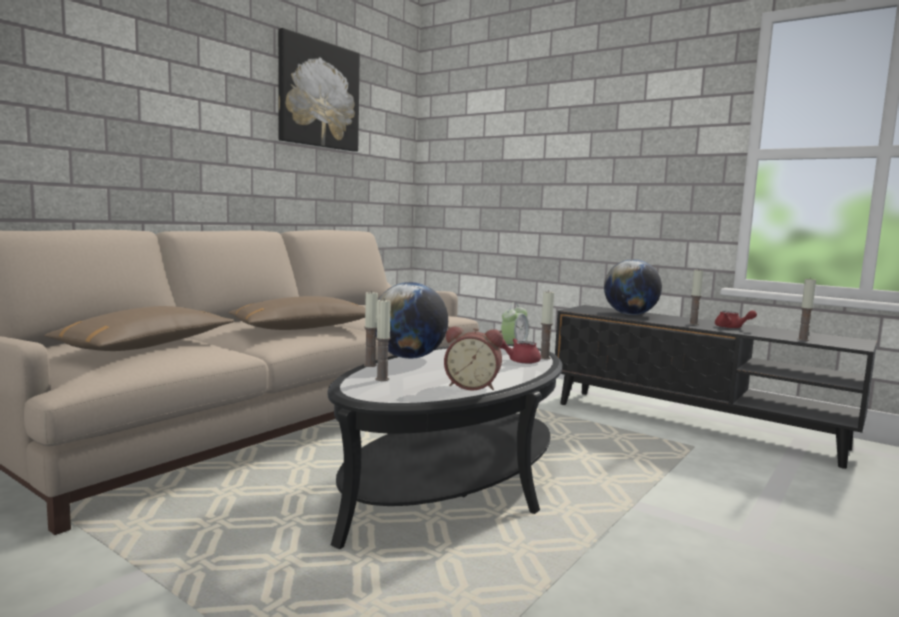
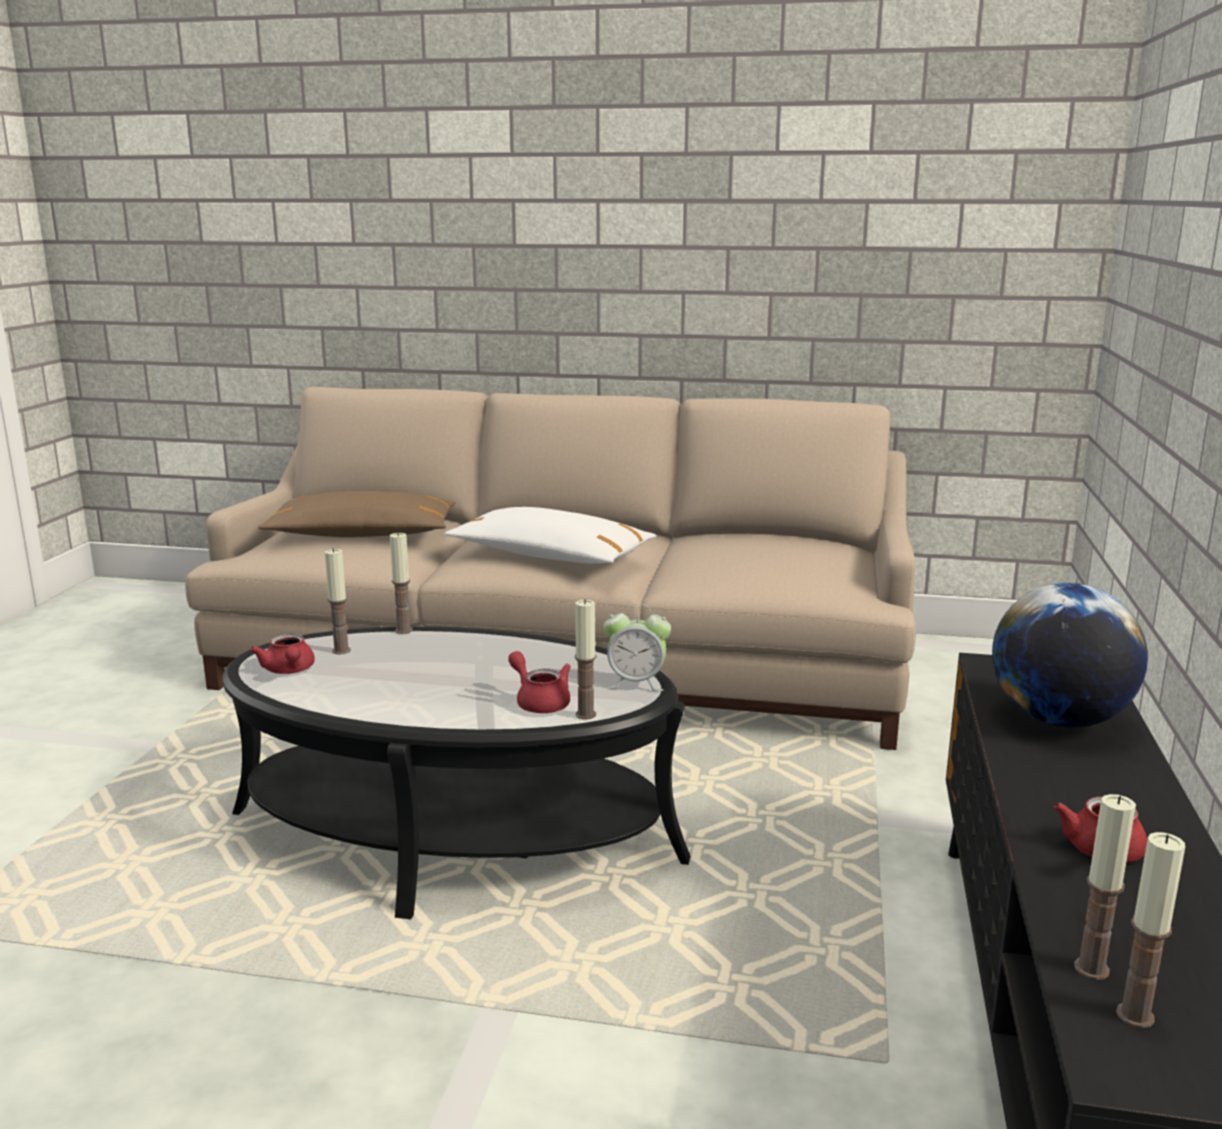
camera: 65 degrees right, 10 degrees up
brown pillow [229,296,365,330] -> white pillow [444,507,656,564]
picture [278,28,360,152] -> none
globe [375,282,448,359] -> none
alarm clock [444,326,503,391] -> none
candle [689,268,703,325] -> candle moved to [1116,832,1185,1028]
none -> red teapot [250,634,315,674]

